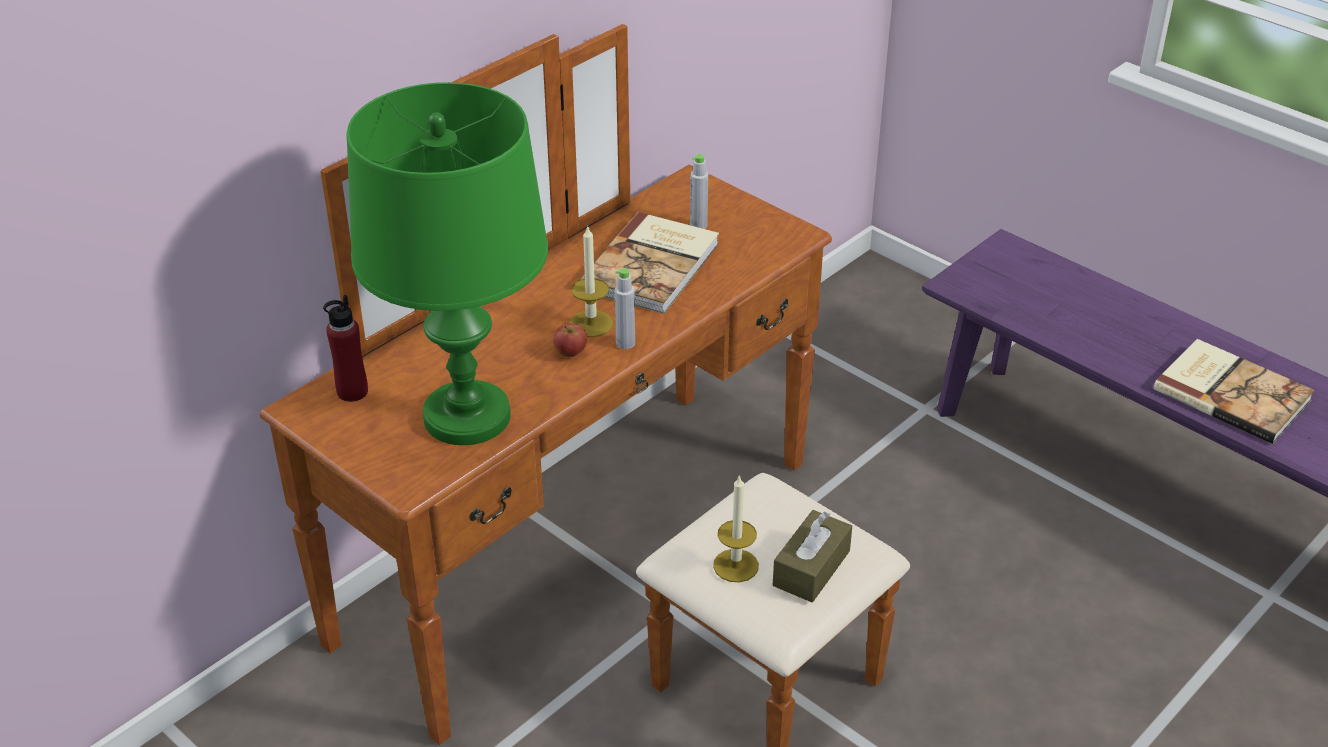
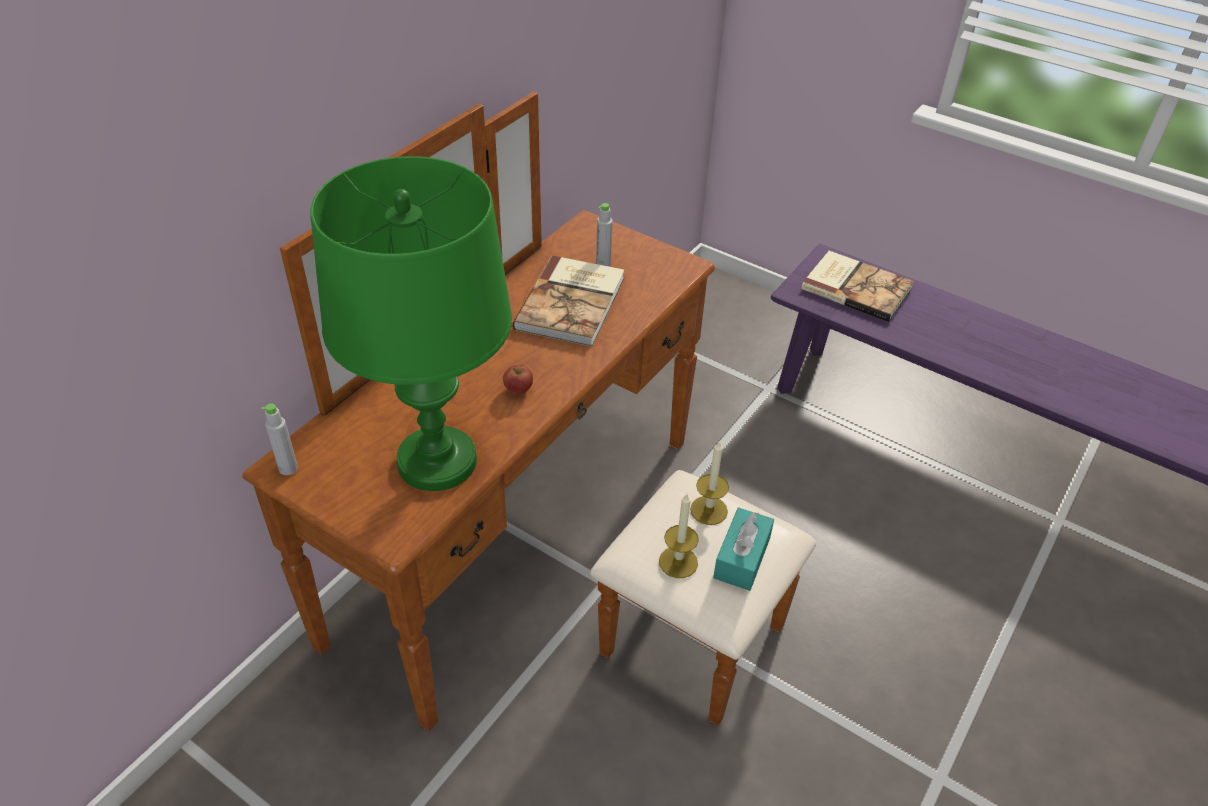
camera: 10 degrees left, 5 degrees up
red bottle [323,295,368,402] -> none
candle [570,225,613,337] -> candle moved to [690,440,729,525]
grey bottle [615,268,635,349] -> grey bottle moved to [261,404,298,475]
brown tissue box [773,510,852,602] -> turquoise tissue box [713,507,774,591]
book [1154,339,1315,444] -> book moved to [801,251,914,322]

